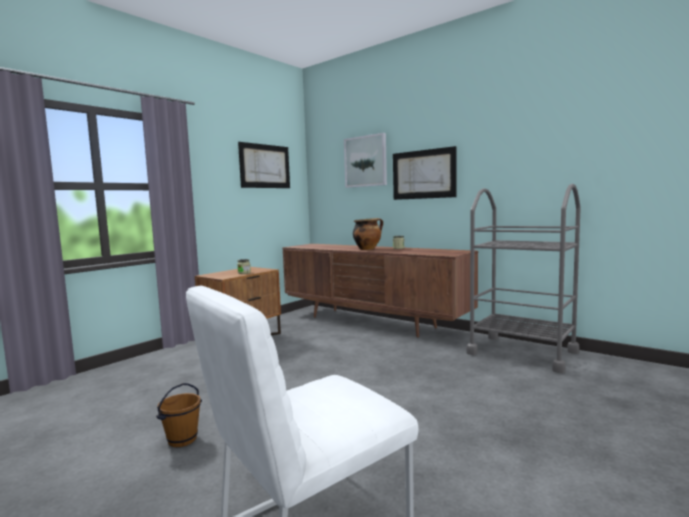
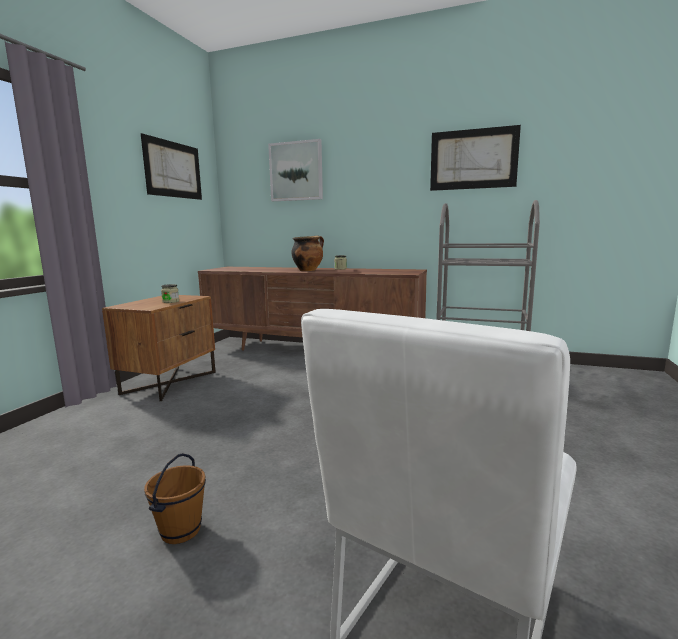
camera: 20 degrees left, 5 degrees up
picture [393,146,456,200] -> picture moved to [430,125,521,191]

